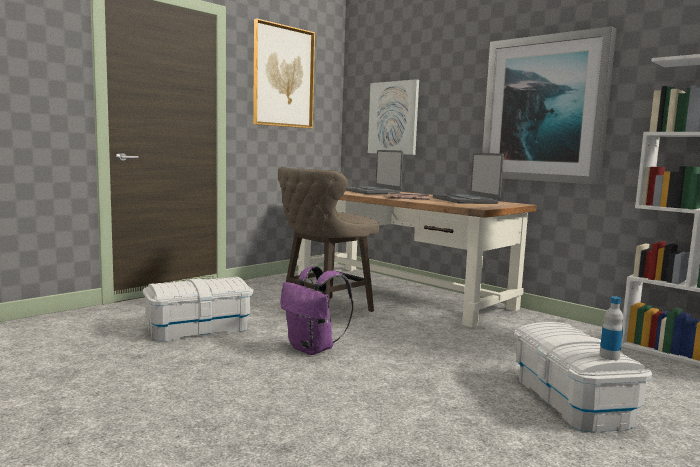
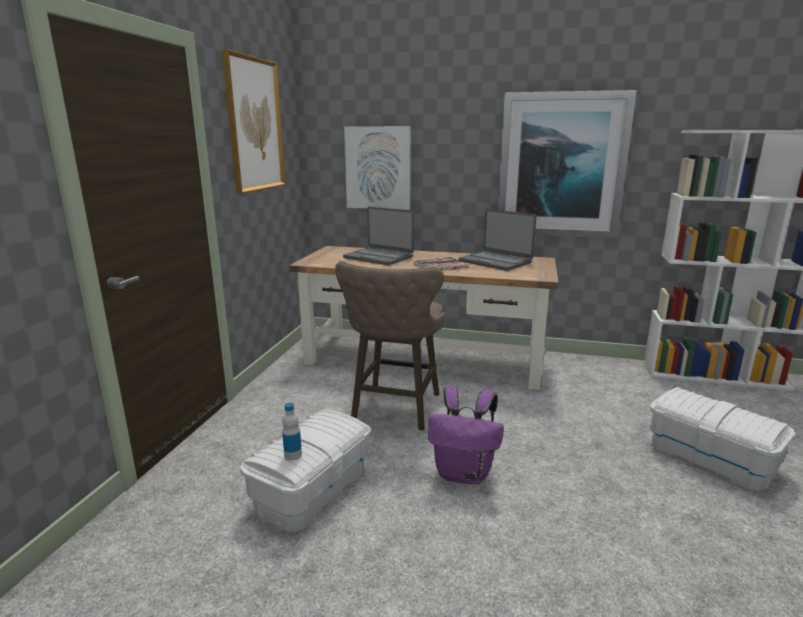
camera: 30 degrees left, 10 degrees up
bottle [600,296,623,360] -> bottle moved to [282,402,302,460]

